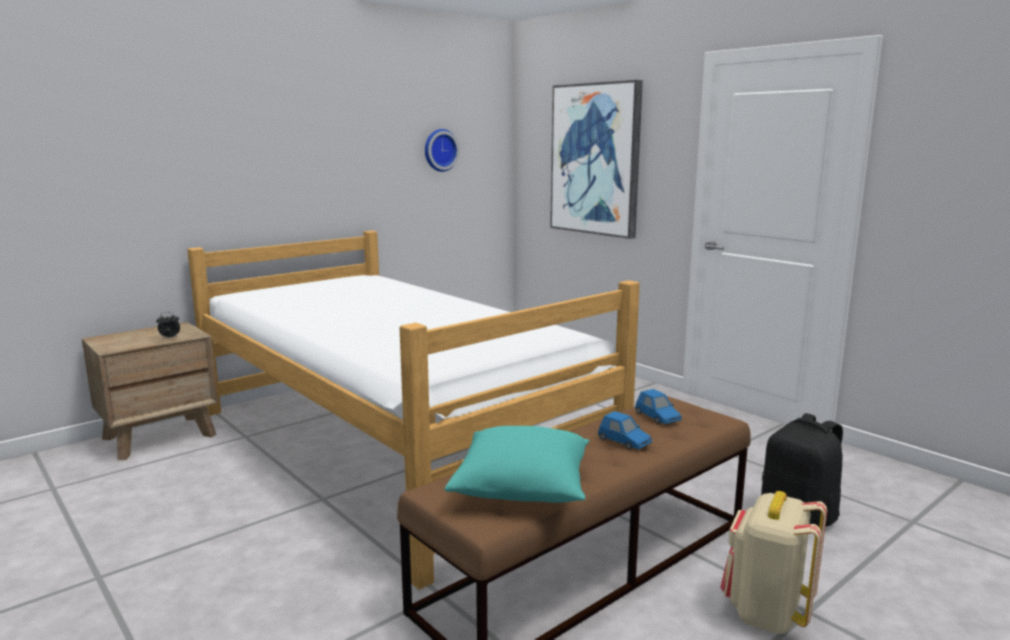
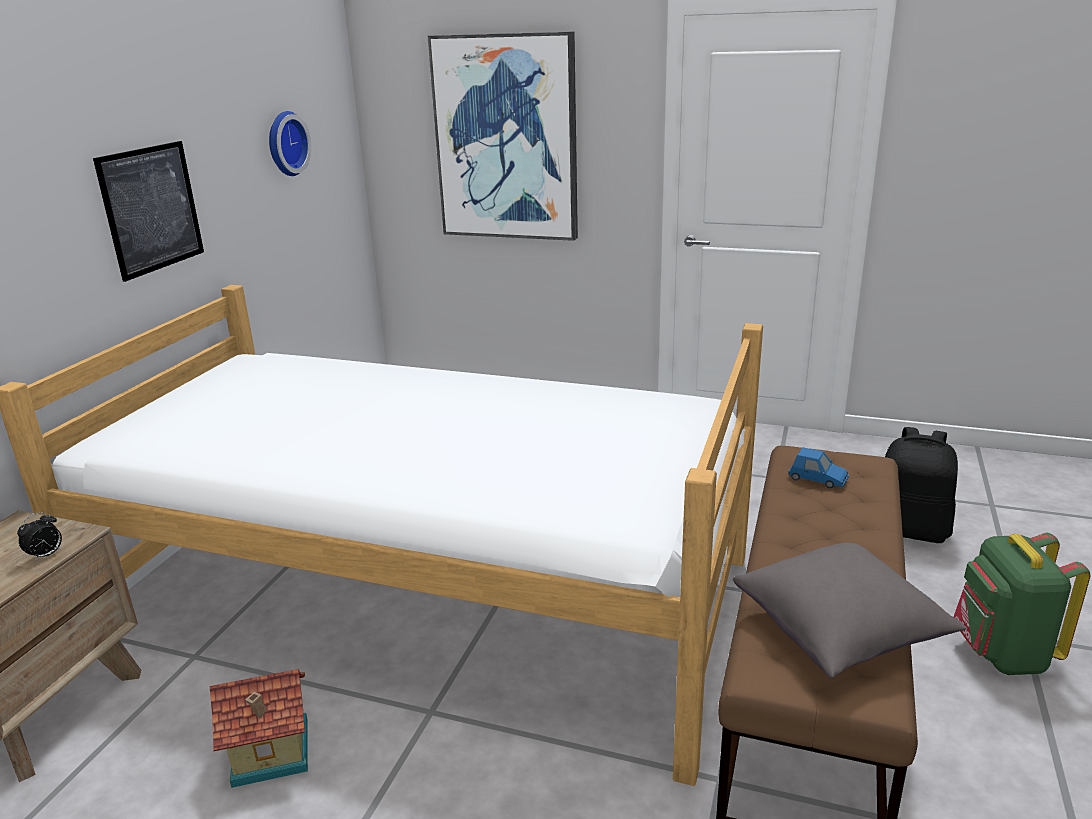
camera: 30 degrees left, 10 degrees up
turquoise pillow [445,426,590,503] -> grey pillow [733,543,967,678]
blue toy car [598,411,652,450] -> none
beige backpack [720,491,827,634] -> green backpack [954,533,1090,675]
none -> picture [93,141,204,282]
none -> toy house [210,669,308,788]

